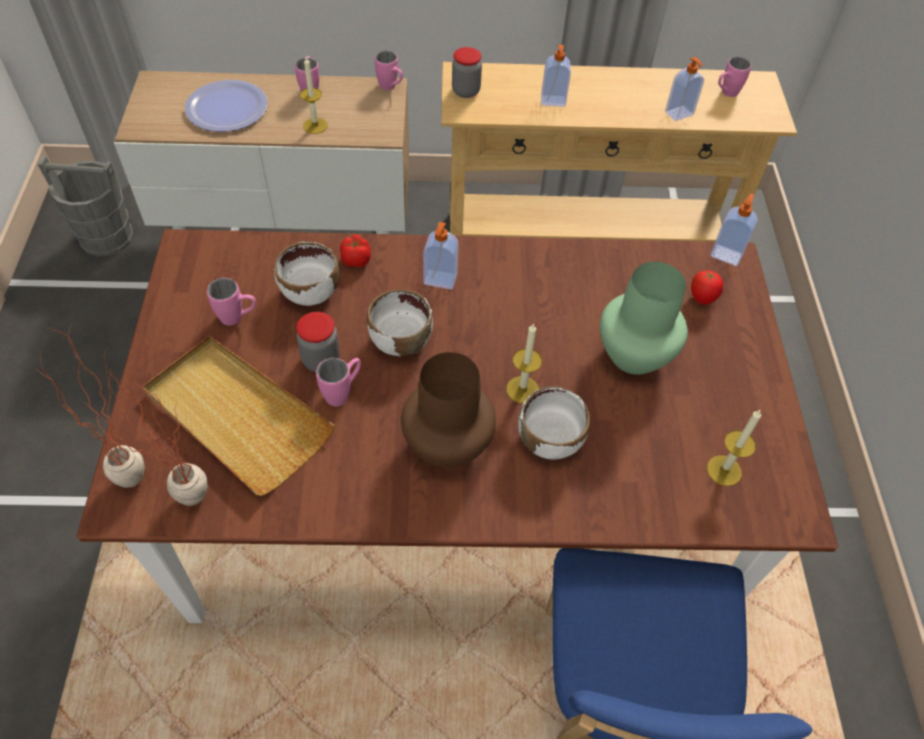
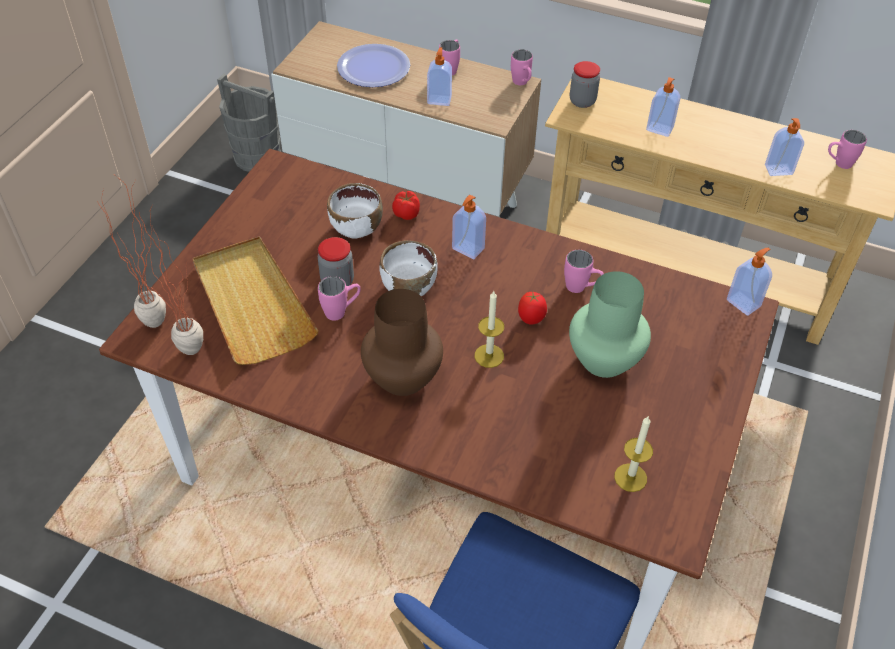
camera: 25 degrees right, 5 degrees down
pink mug [207,278,256,325] -> pink mug moved to [564,250,604,293]
candle [300,57,328,134] -> soap dispenser [427,47,452,106]
white bowl [518,386,590,459] -> none
tomato [691,270,723,305] -> tomato moved to [518,292,547,324]

